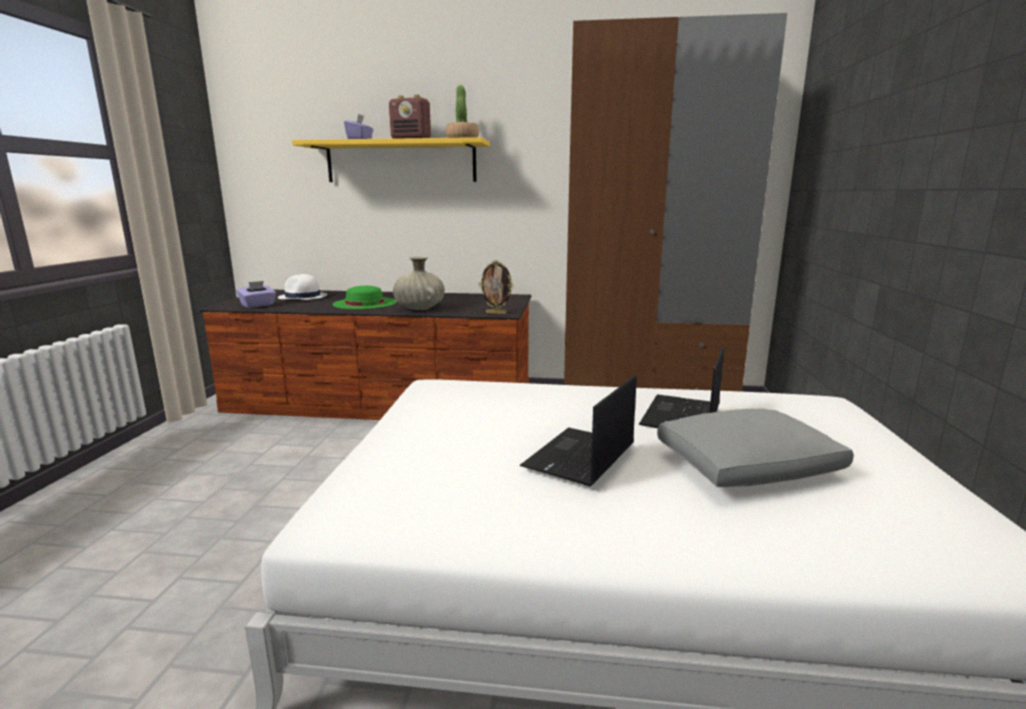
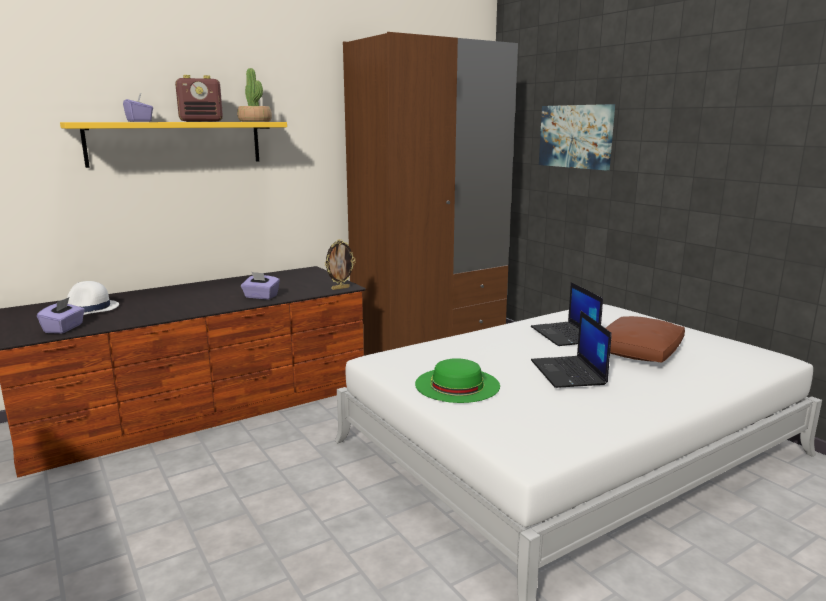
camera: 40 degrees left, 0 degrees up
green hat [332,286,396,309] -> green hat moved to [415,358,500,403]
beige vase [393,256,445,310] -> purple tissue box [241,272,280,300]
grey pillow [657,409,854,487] -> brown pillow [606,316,685,363]
none -> picture [539,104,615,170]

